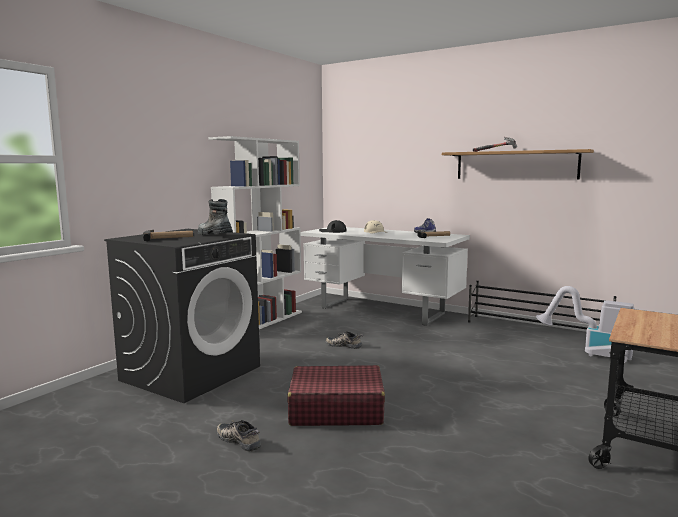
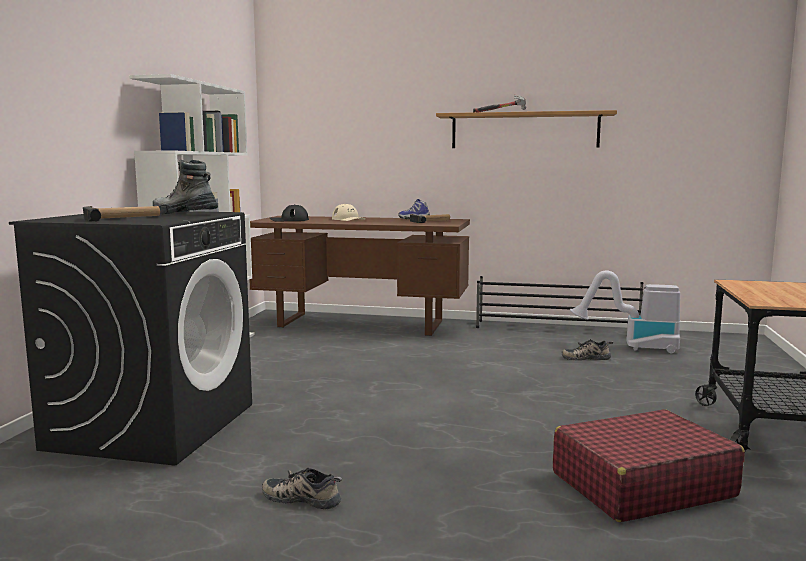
camera: 20 degrees left, 0 degrees up
red suitcase [287,365,385,426] -> red suitcase moved to [553,409,745,522]
white desk [301,227,470,326] -> brown desk [249,216,470,336]
shoe [326,331,363,349] -> shoe moved to [562,339,613,360]

